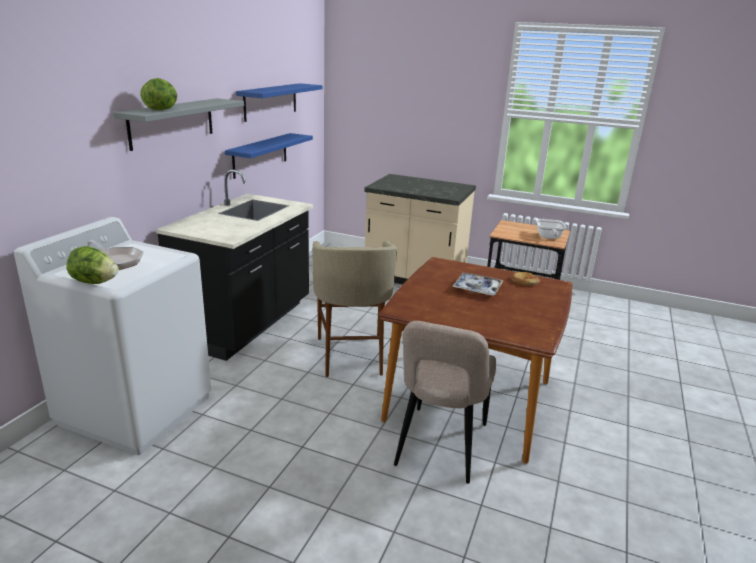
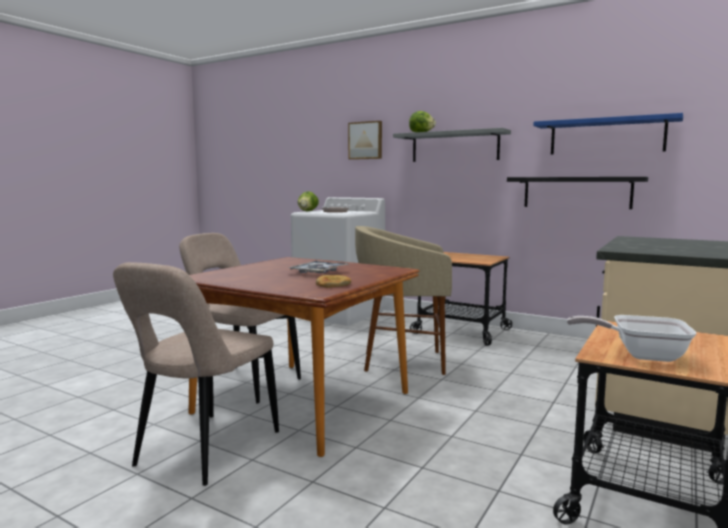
camera: 100 degrees right, 15 degrees down
black counter [156,169,313,361] -> cart [410,252,512,346]
blue shelf [225,133,313,179] -> black shelf [507,177,648,209]
none -> beige chair [113,262,279,486]
none -> picture [348,121,382,160]

